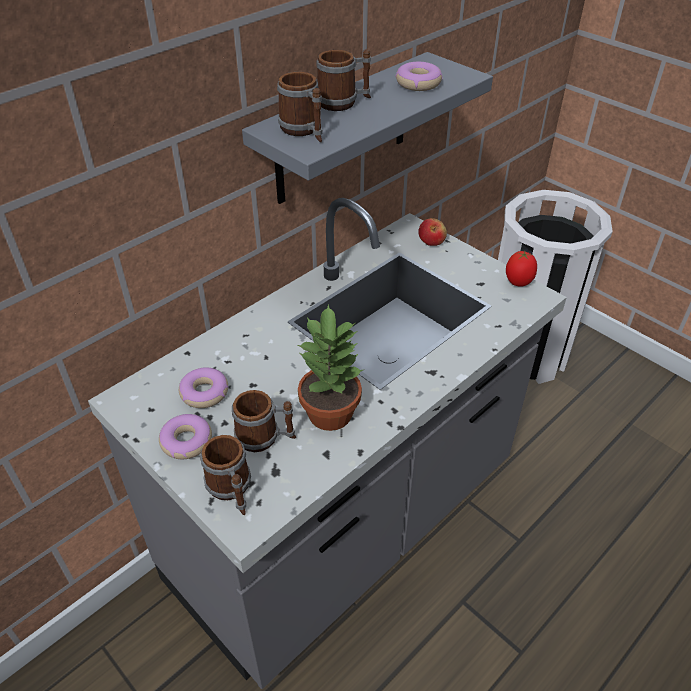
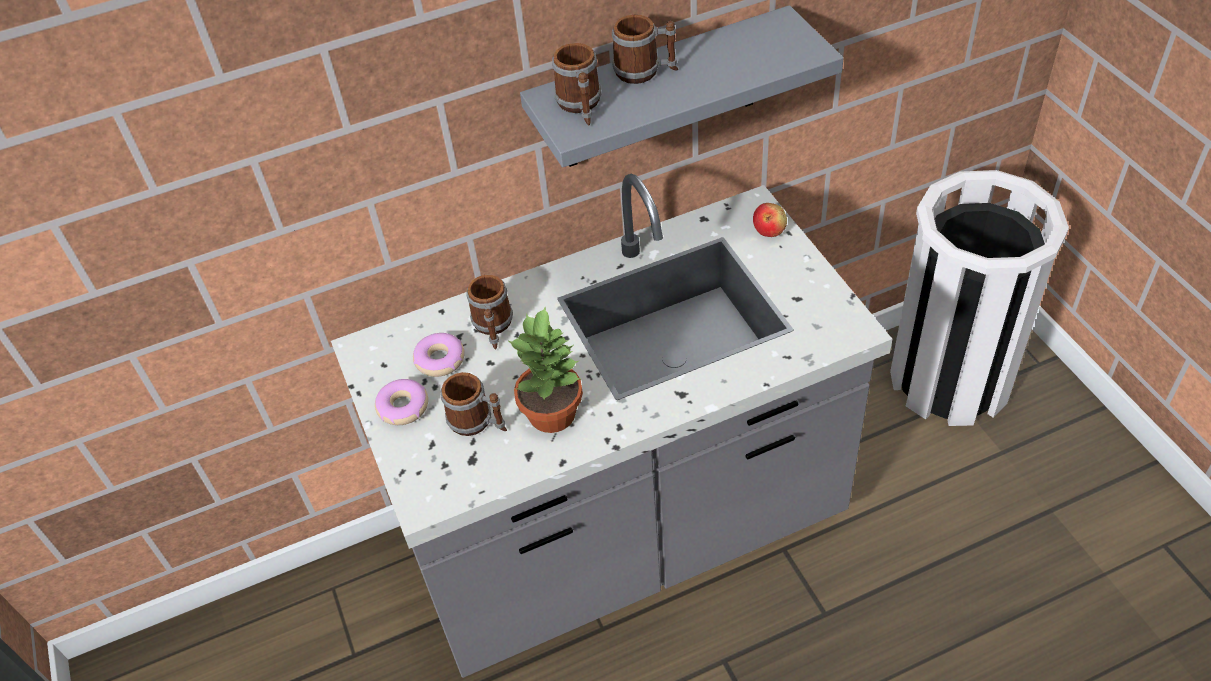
camera: 25 degrees right, 5 degrees up
mug [200,435,251,515] -> mug moved to [466,275,513,350]
donut [395,62,443,91] -> none
tomato [506,251,537,286] -> none

